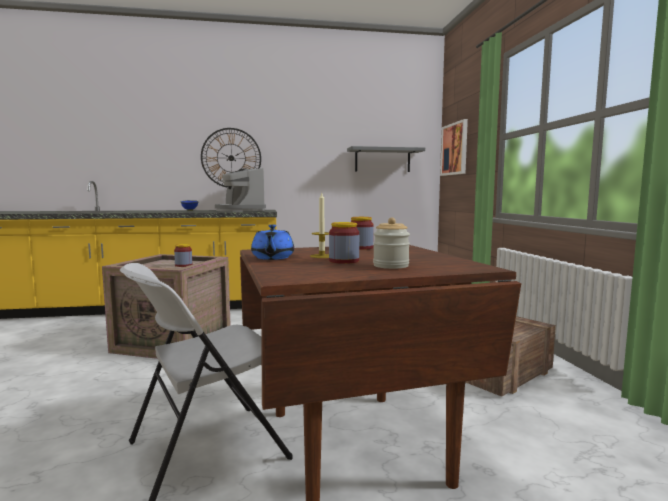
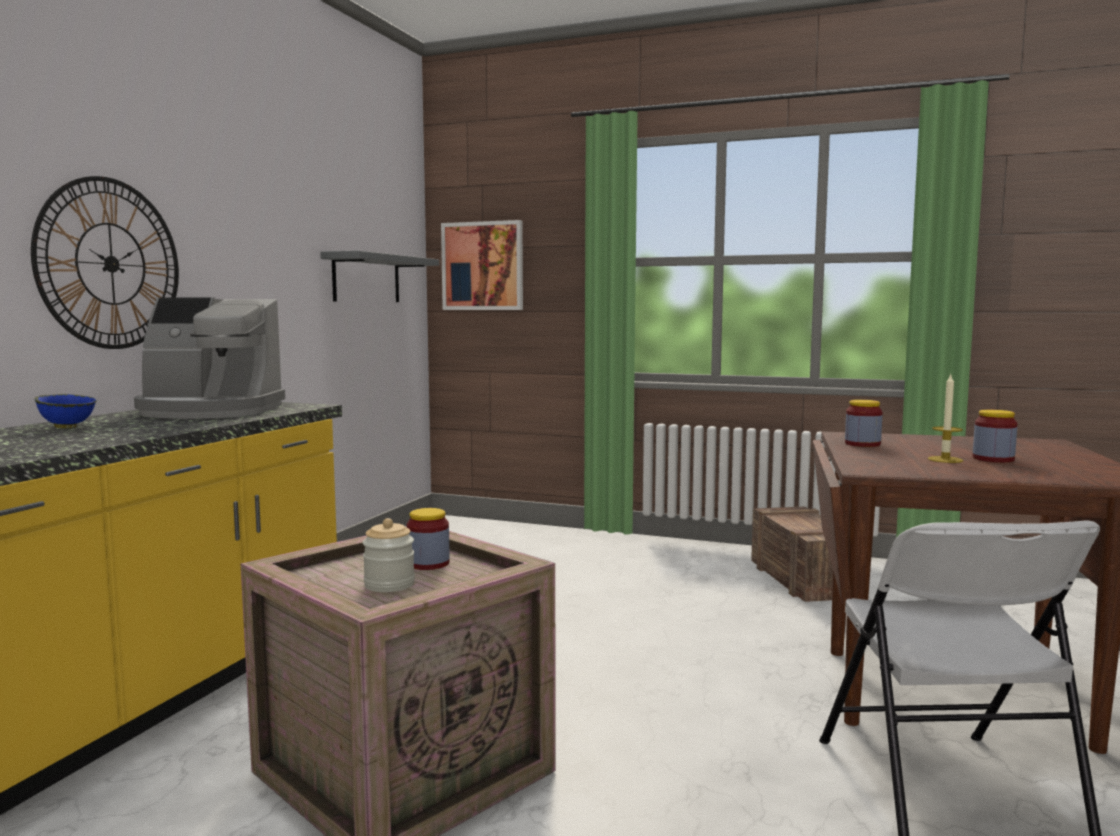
camera: 60 degrees left, 0 degrees up
blue teapot [251,225,294,260] -> none
jar [373,218,410,269] -> jar moved to [362,518,415,592]

